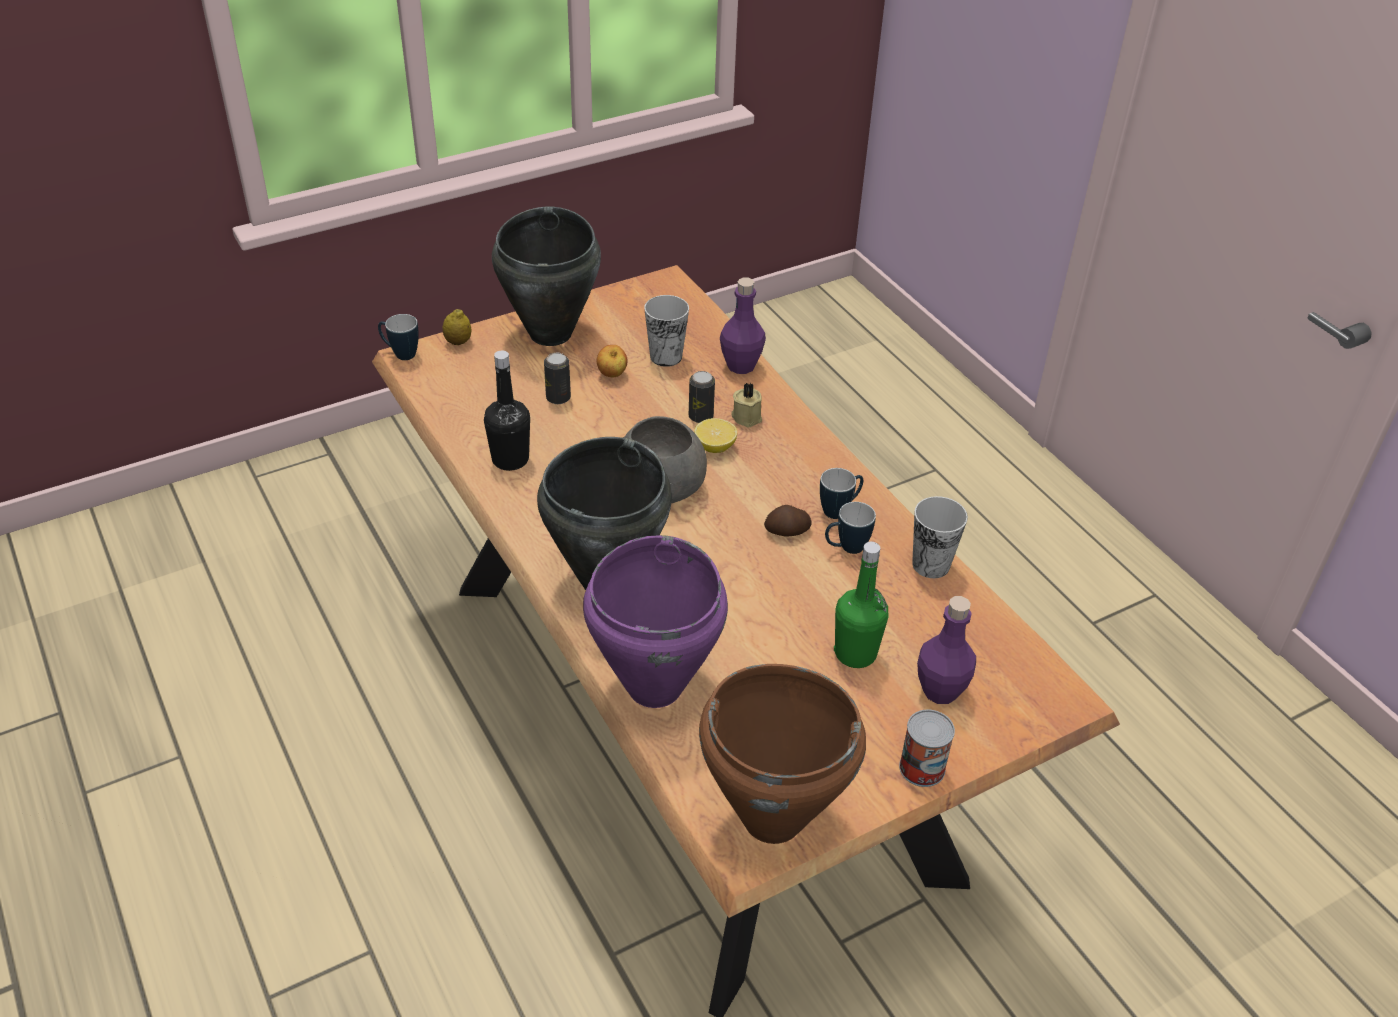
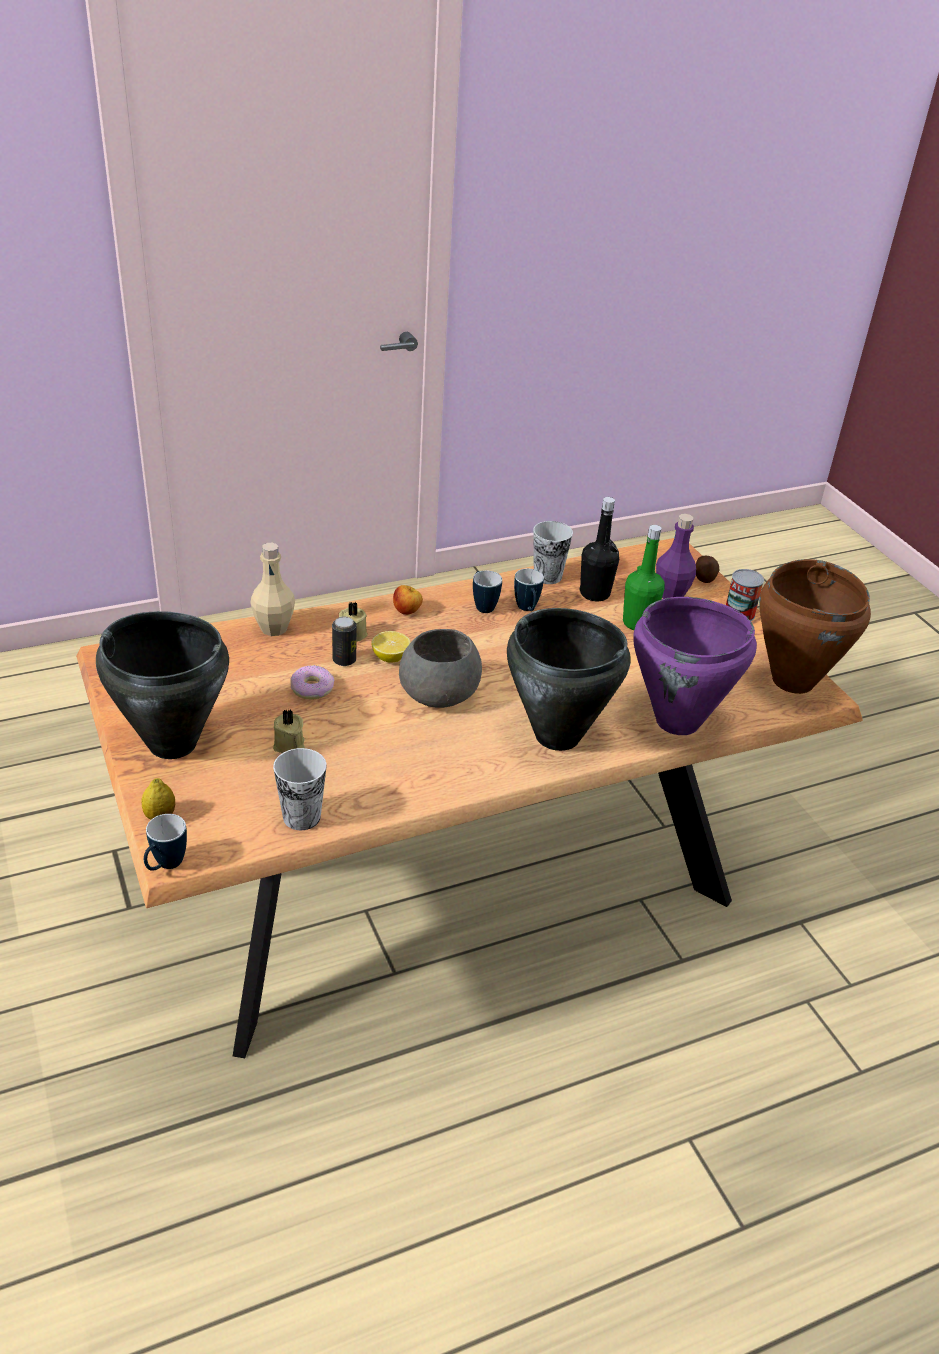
camera: 85 degrees left, 5 degrees down
black bottle [484,351,530,471] -> black bottle moved to [580,497,619,601]
can [544,353,571,404] -> beige candle [273,709,305,753]
apple [597,345,628,378] -> apple moved to [393,585,423,615]
cup [644,295,689,367] -> cup moved to [273,748,326,830]
purple bottle [720,278,766,374] -> beige bottle [250,543,295,636]
potato [764,505,812,537] -> potato moved to [696,556,719,583]
none -> donut [290,665,334,700]

